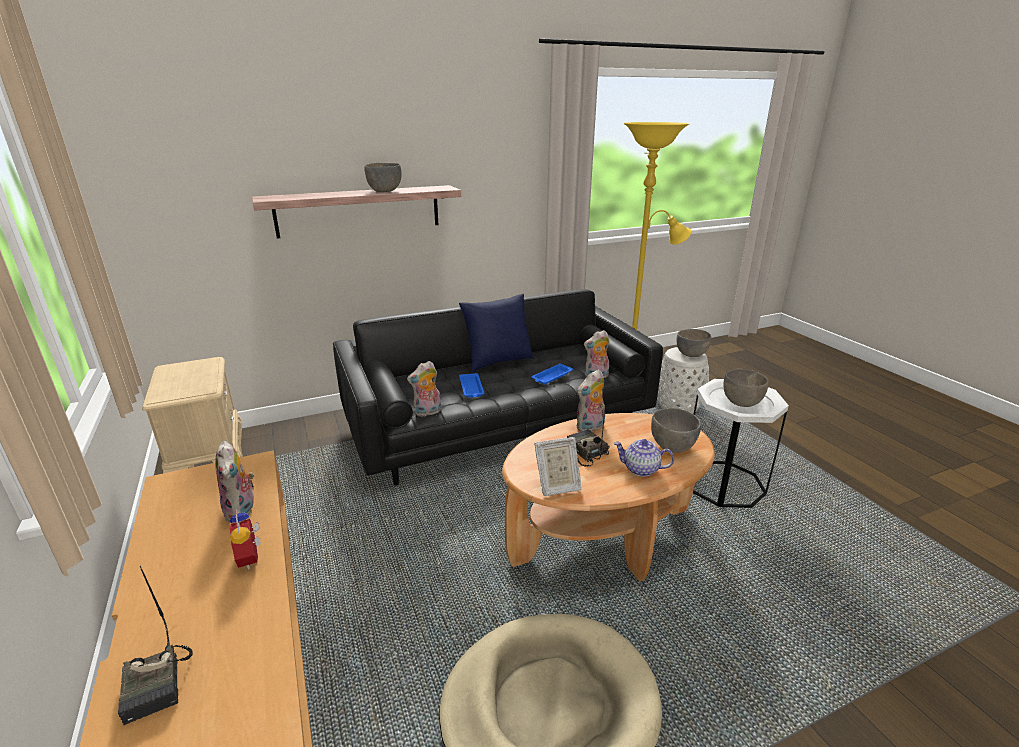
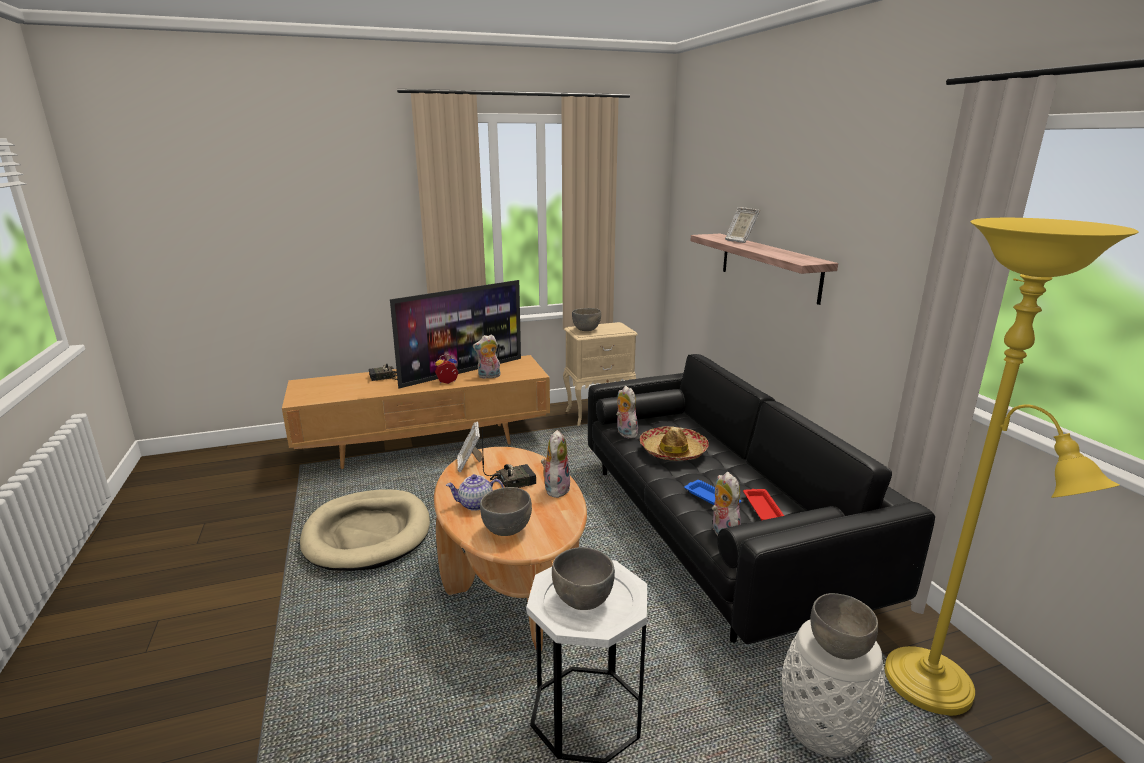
camera: 95 degrees right, 5 degrees down
grey bowl [364,163,402,192] -> grey bowl moved to [572,308,601,331]
blue pillow [459,294,534,373] -> none
blue tray [459,373,485,398] -> hat [640,426,709,461]
plush toy [576,370,605,431] -> plush toy turned 45 degrees clockwise [541,430,570,498]
teapot [614,439,674,477] -> teapot turned 120 degrees counterclockwise [446,474,504,511]
none -> television [390,280,521,388]
none -> picture frame [725,207,760,243]
none -> red tray [743,489,784,520]

